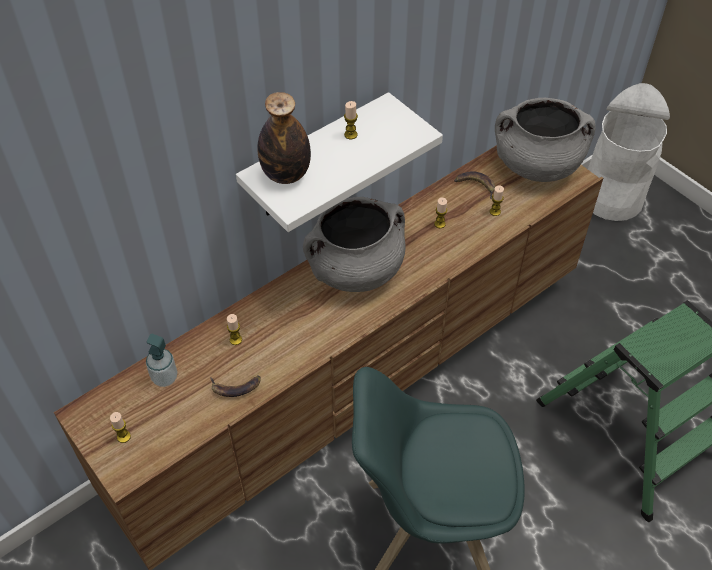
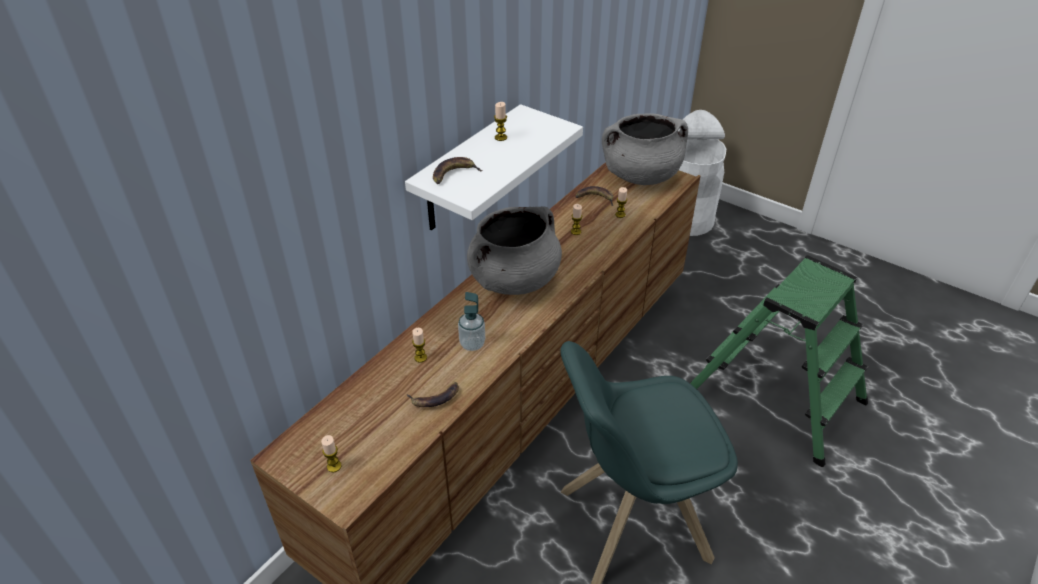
camera: 15 degrees left, 10 degrees down
soap dispenser [146,334,178,387] -> soap dispenser moved to [458,292,485,351]
bottle [257,92,311,184] -> banana [433,157,483,184]

